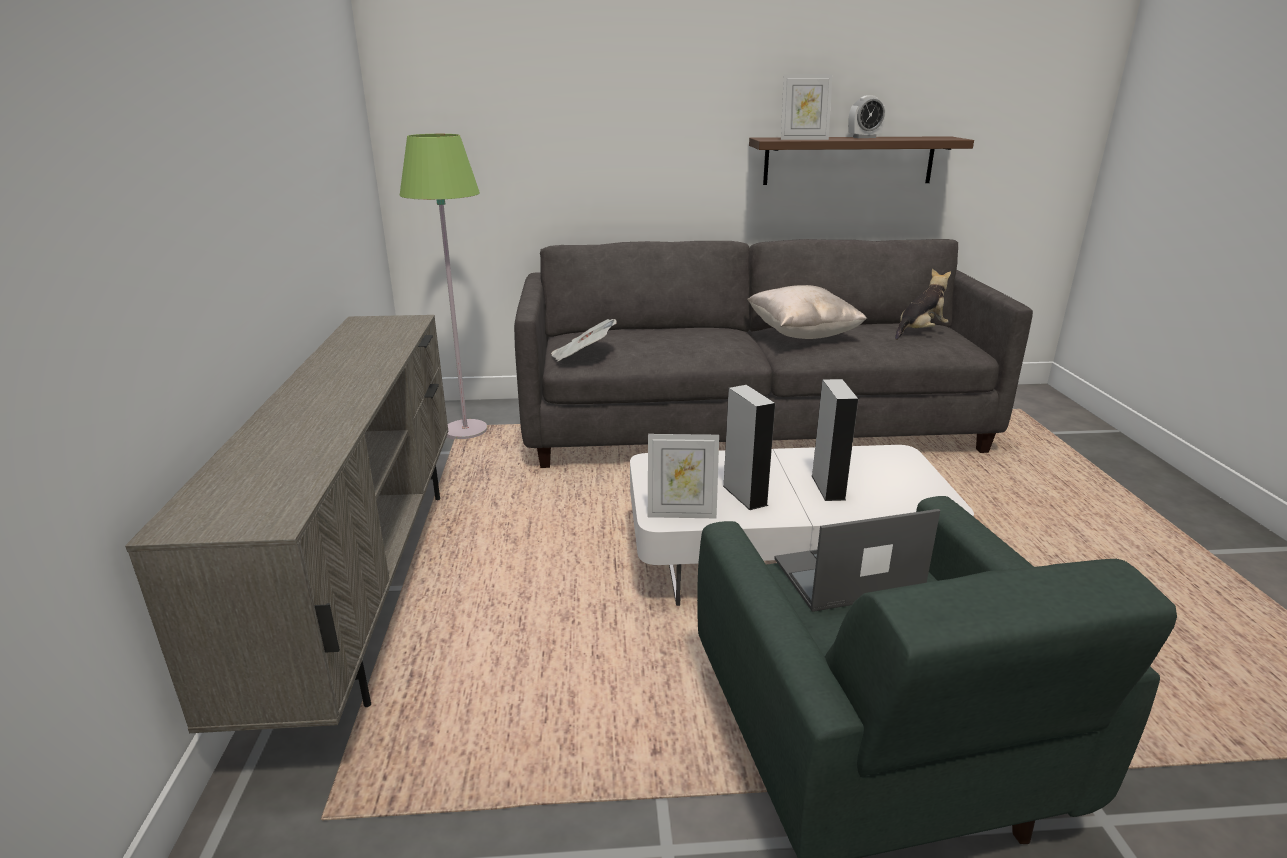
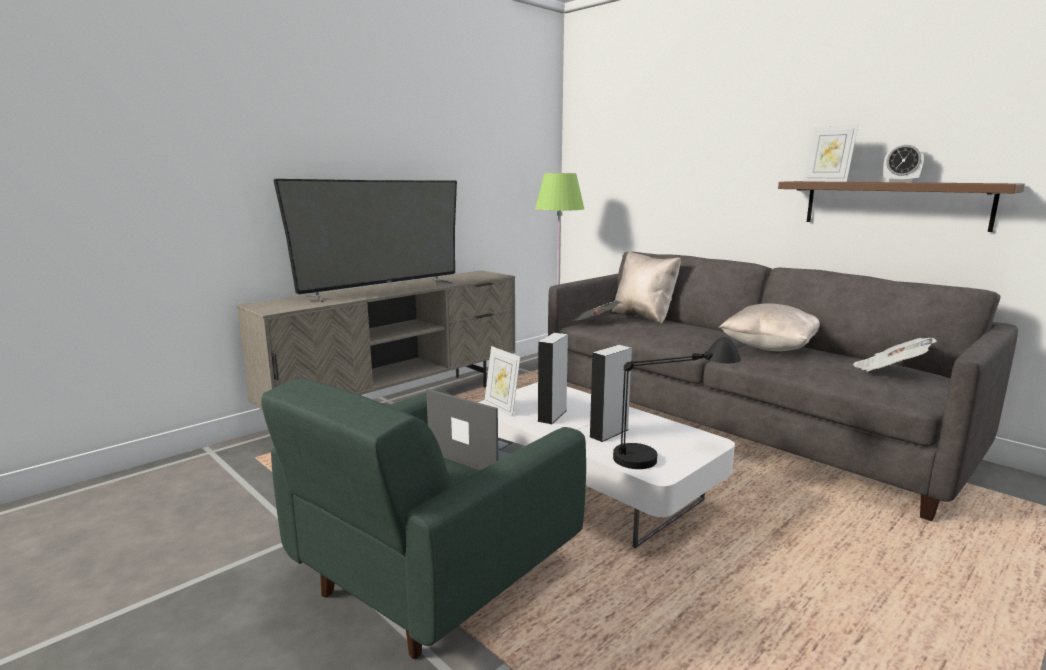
camera: 50 degrees right, 10 degrees down
plush toy [895,269,951,340] -> newspaper [853,338,937,371]
none -> television [273,179,457,302]
none -> beige pillow [612,251,681,324]
none -> black table lamp [613,337,741,469]

